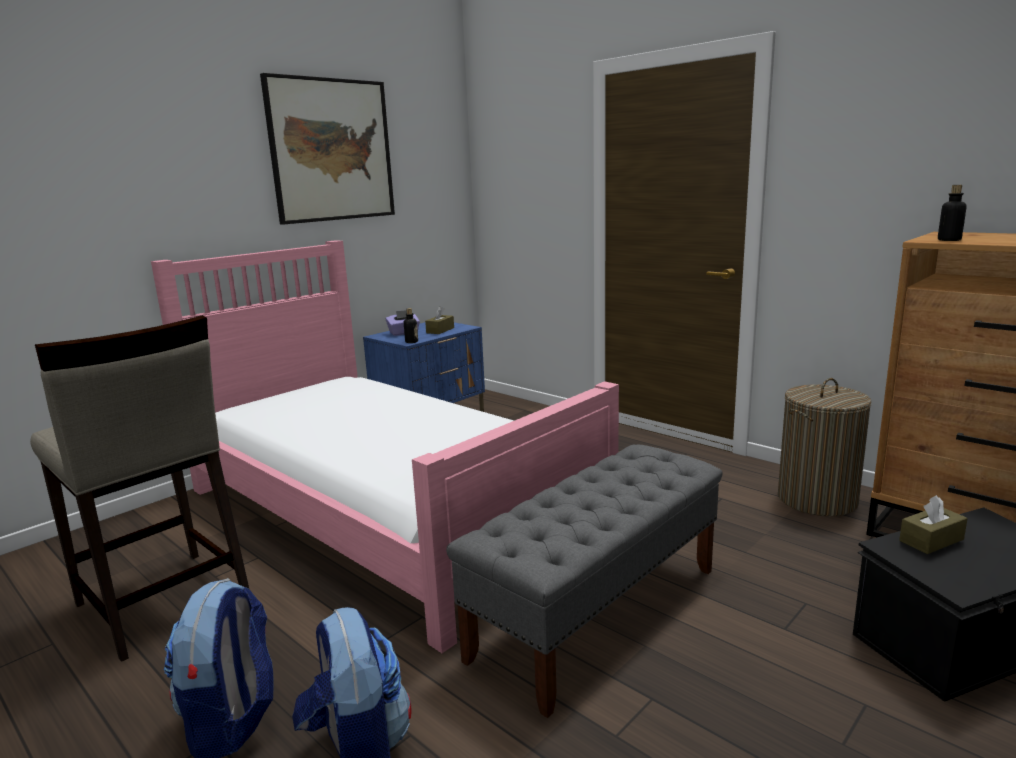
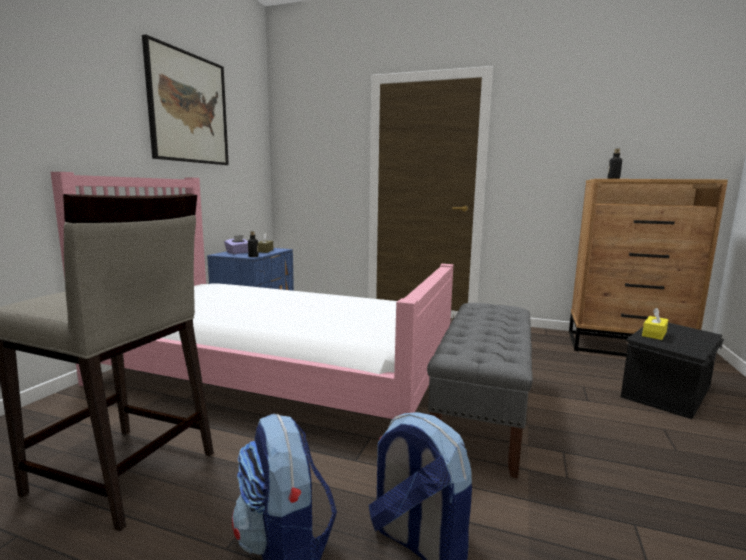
camera: 25 degrees left, 5 degrees down
laundry basket [778,378,872,516] -> none
brown tissue box [899,495,968,554] -> yellow tissue box [642,308,669,340]

